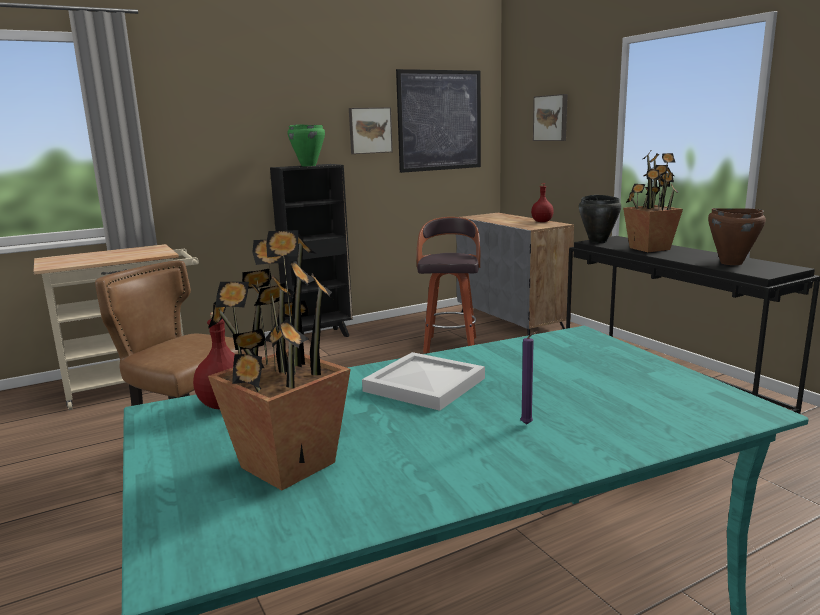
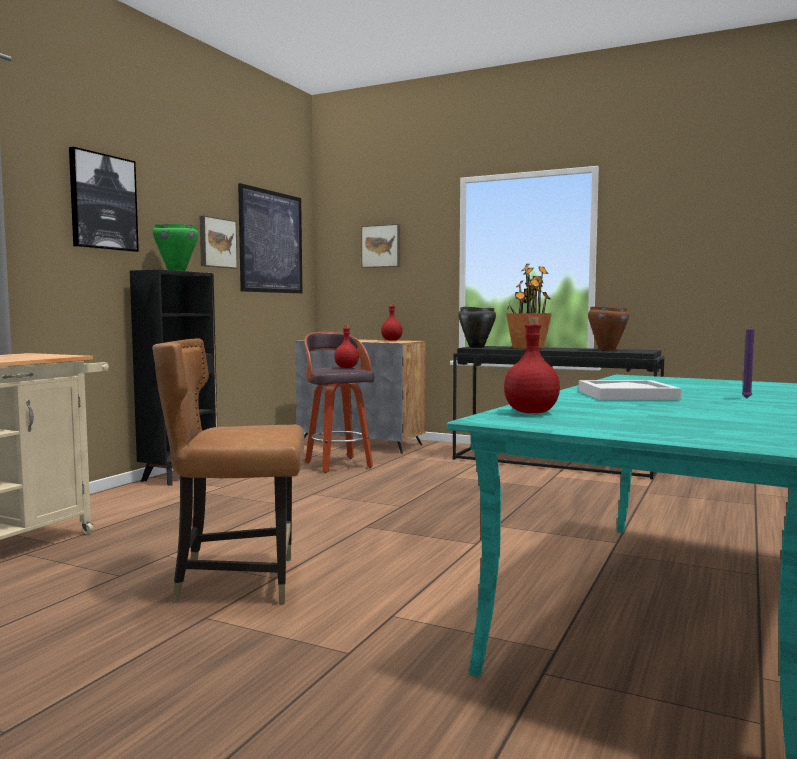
camera: 35 degrees left, 10 degrees down
potted plant [208,230,351,490] -> none
none -> picture [69,147,139,252]
none -> red bottle [334,325,359,368]

